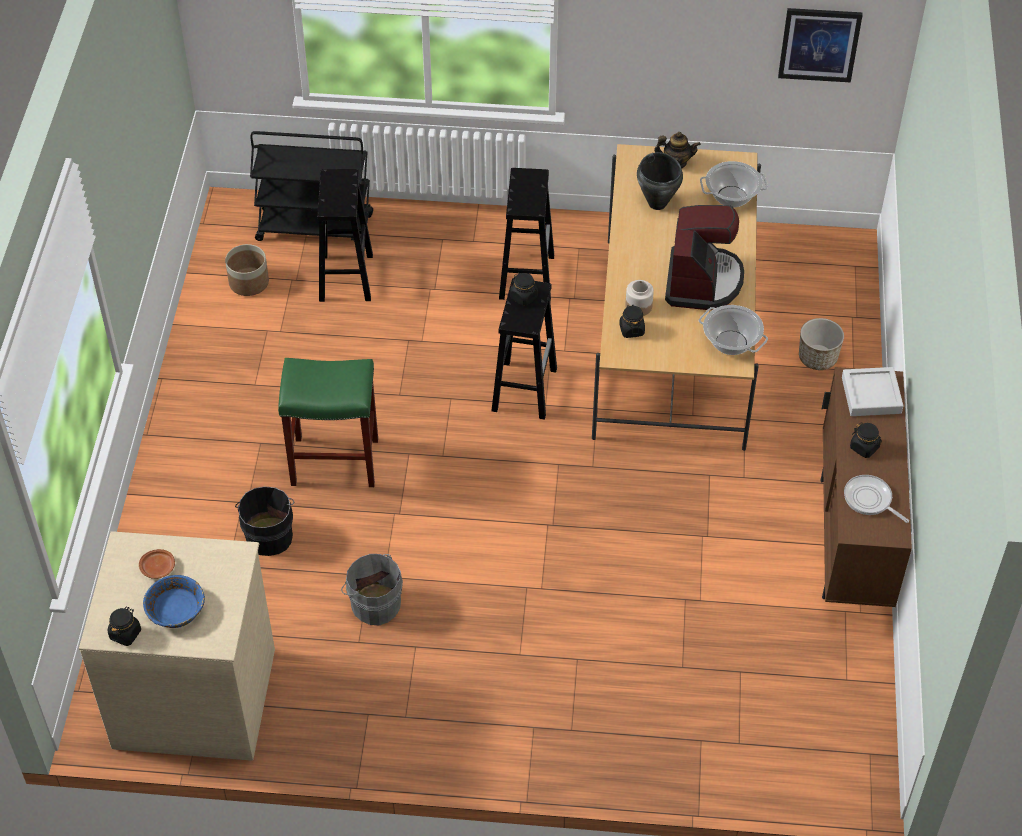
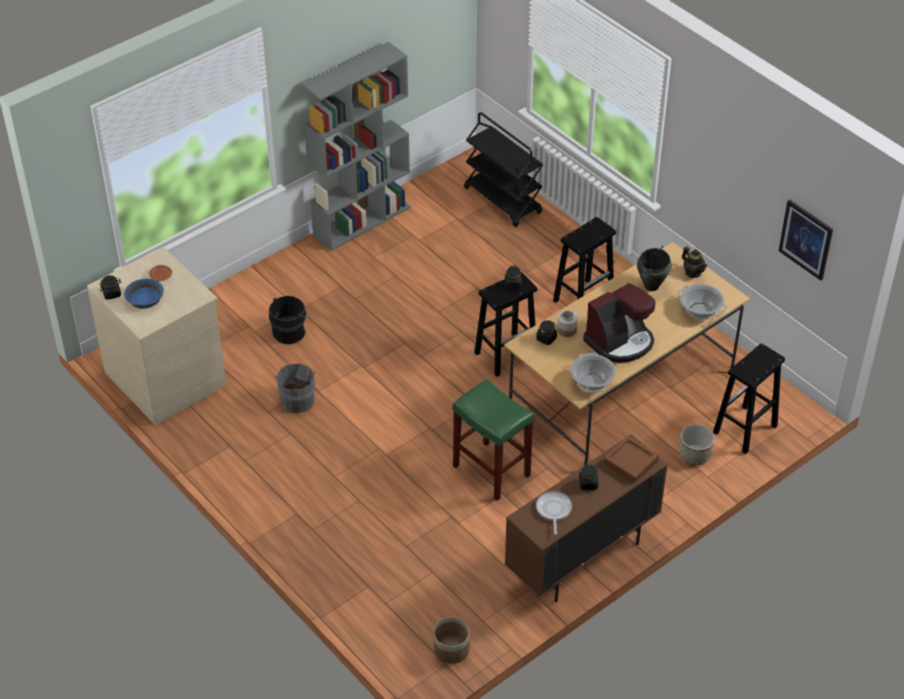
camera: 45 degrees right, 5 degrees down
planter [225,244,269,296] -> planter moved to [433,617,470,664]
green stool [278,358,378,487] -> green stool moved to [452,379,534,501]
black stool [317,169,373,302] -> black stool moved to [713,343,785,454]
grey tray [842,367,903,416] -> brown tray [604,436,659,483]
none -> grey bookcase [302,42,411,251]

